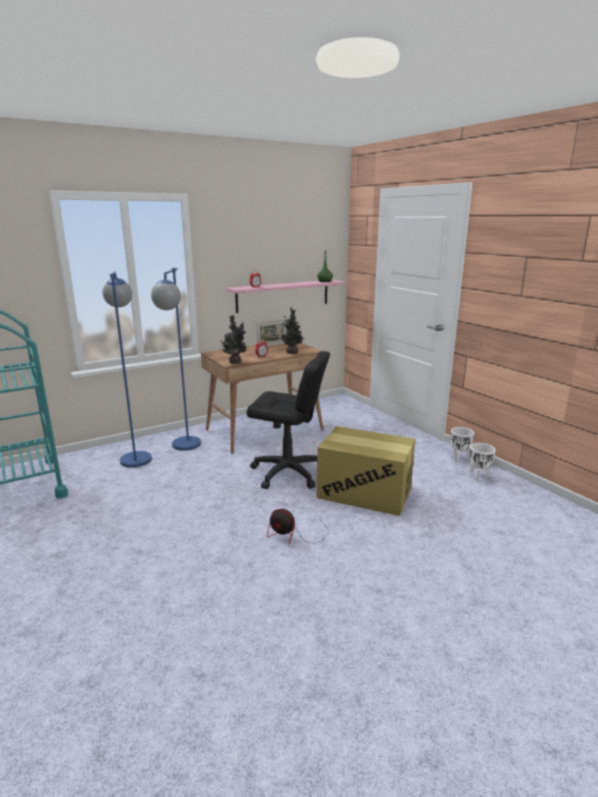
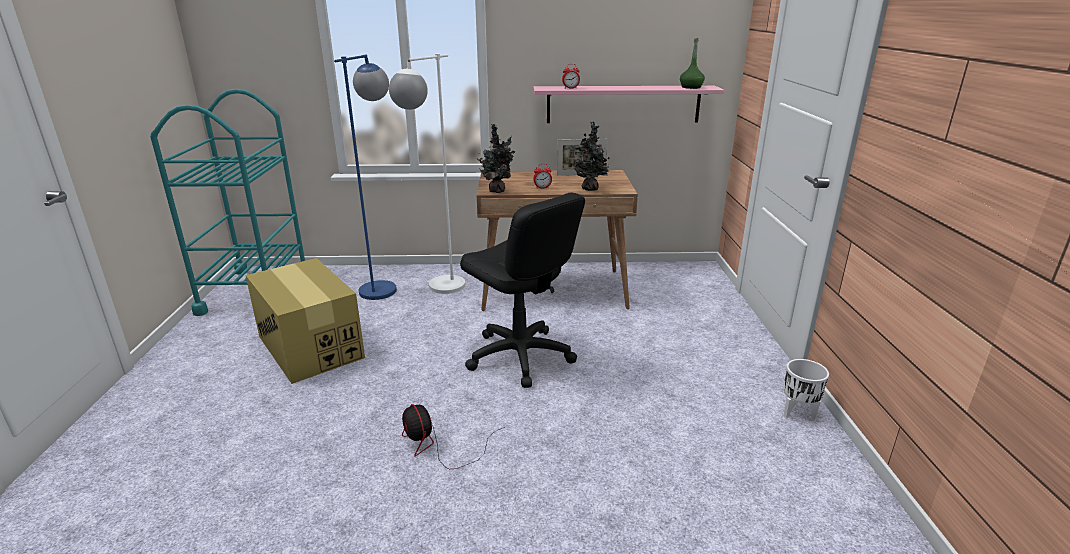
camera: 30 degrees right, 5 degrees up
blue floor lamp [151,268,201,451] -> white floor lamp [389,54,465,294]
cardboard box [317,426,415,516] -> cardboard box moved to [246,258,365,384]
white planter [469,443,496,482] -> none

